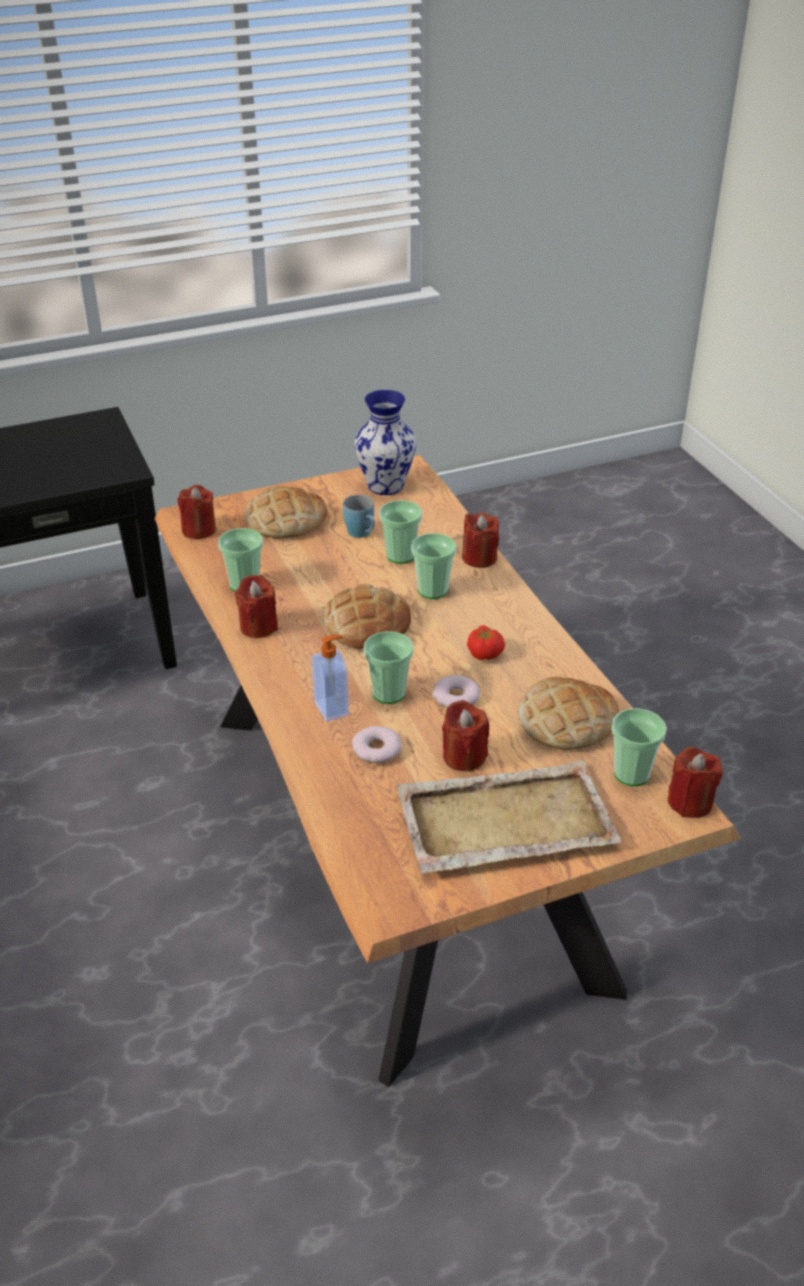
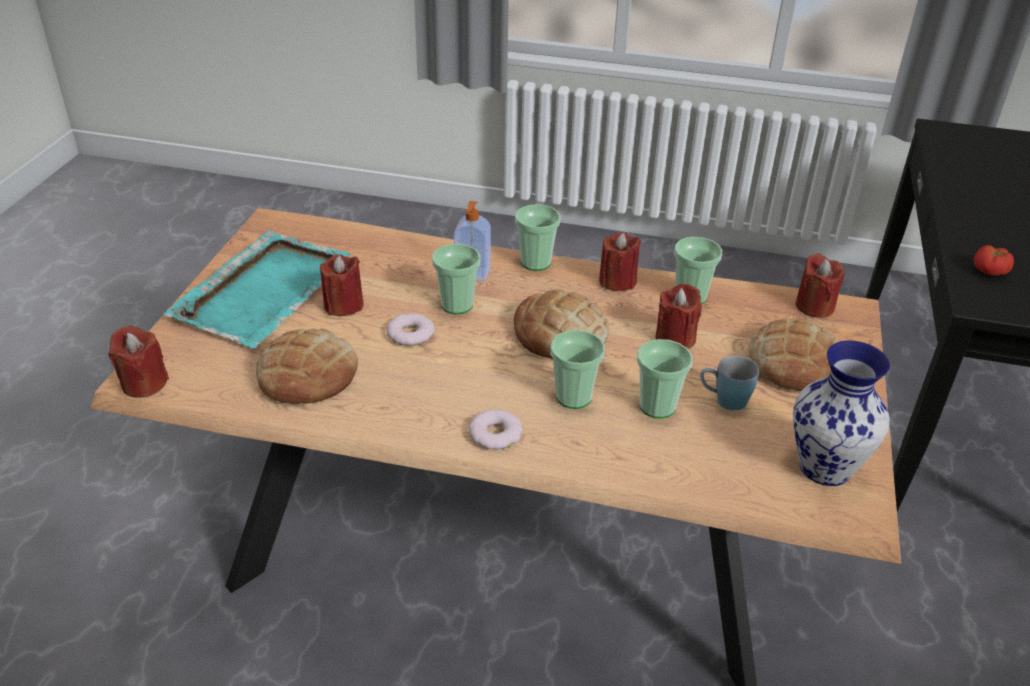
camera: 125 degrees right, 0 degrees up
donut [352,726,402,763] -> donut moved to [468,410,523,450]
beige tray [396,760,622,873] -> turquoise tray [164,230,351,348]
red candle [462,512,499,568] -> red candle moved to [655,284,702,349]
tomato [467,625,505,660] -> tomato moved to [973,245,1014,276]
cup [611,708,667,786] -> cup moved to [515,204,561,271]

